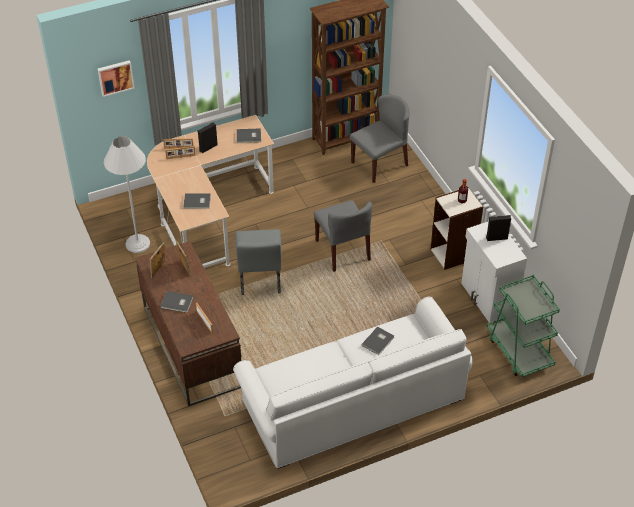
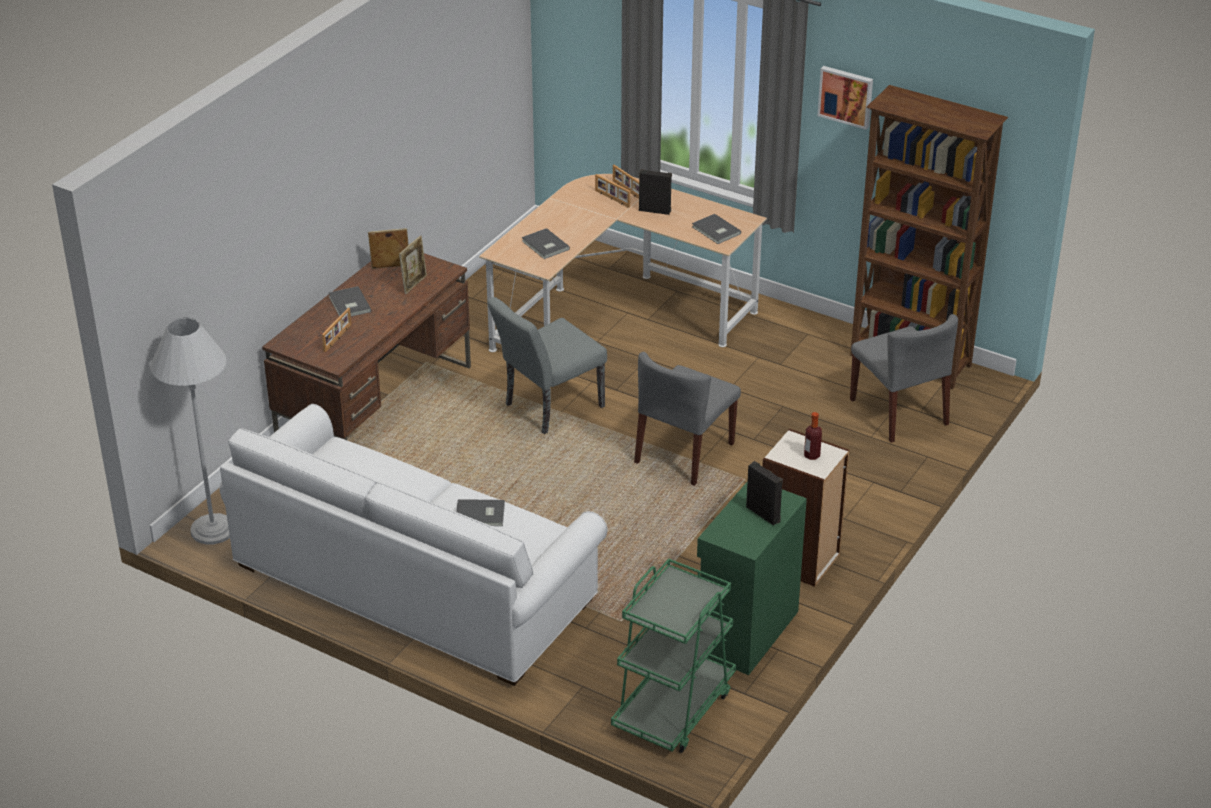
camera: 55 degrees right, 10 degrees down
picture [98,60,135,97] -> picture moved to [817,66,873,130]
white floor lamp [104,136,150,253] -> white floor lamp moved to [150,317,230,544]
grey chair [350,95,410,183] -> grey chair turned 45 degrees clockwise [850,314,958,443]
white cabinet [461,221,527,323] -> green cabinet [697,482,807,675]

